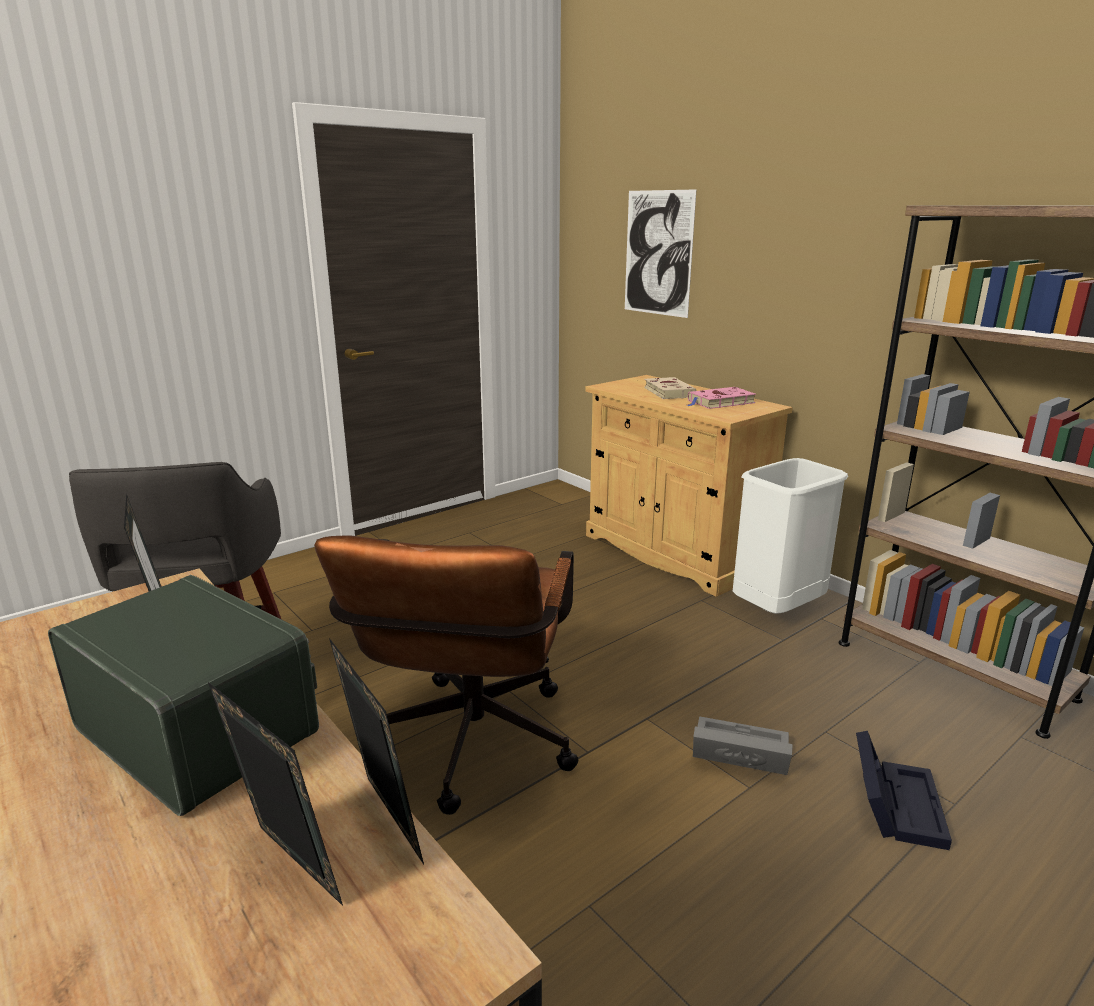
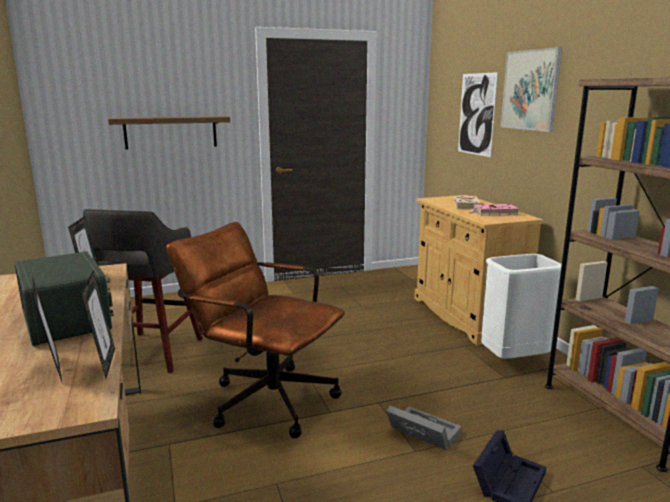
camera: 20 degrees right, 5 degrees down
brown office chair [314,535,578,815] -> brown office chair turned 90 degrees clockwise [166,222,345,439]
none -> shelf [108,116,230,150]
none -> picture [501,47,562,132]

